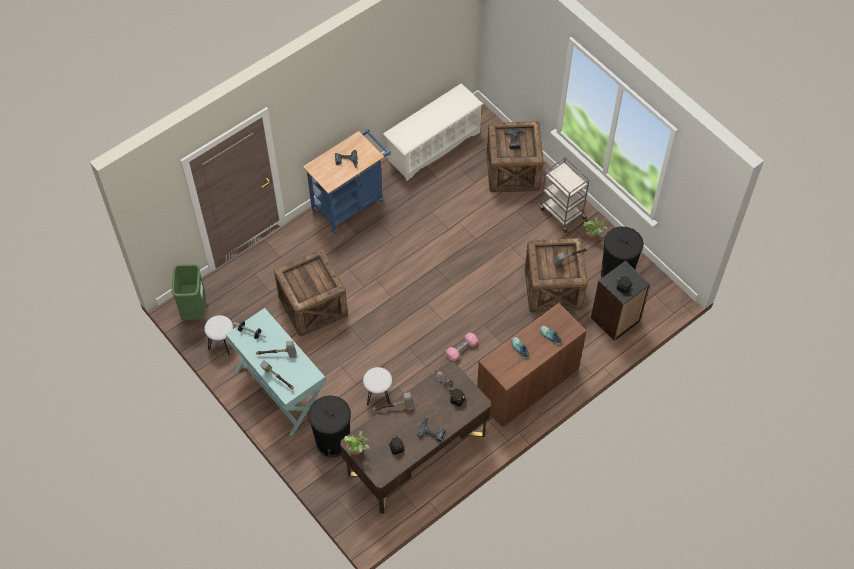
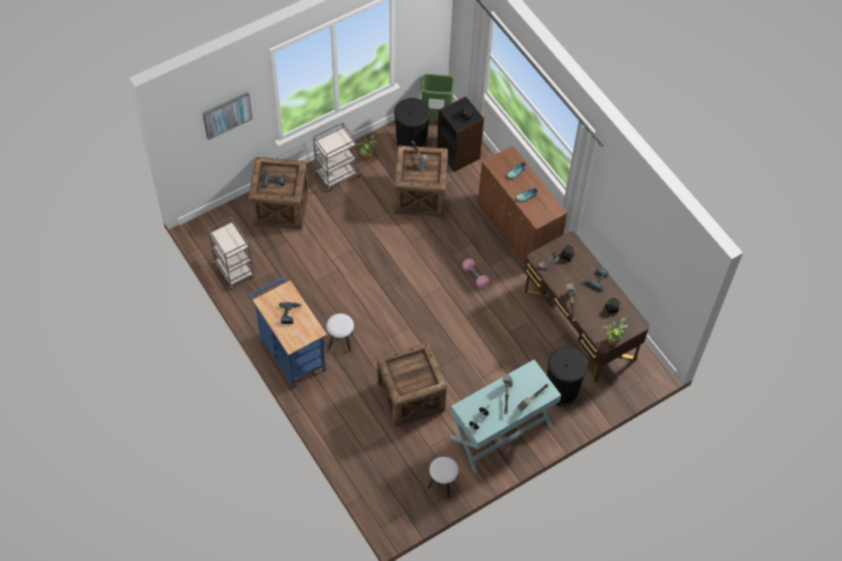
camera: 85 degrees left, 0 degrees up
green trash can [172,264,206,321] -> green trash can moved to [421,74,455,121]
white stool [363,367,392,406] -> white stool moved to [326,313,354,352]
white shoe rack [383,83,483,181] -> grey cart [208,217,255,289]
none -> picture [203,92,252,140]

